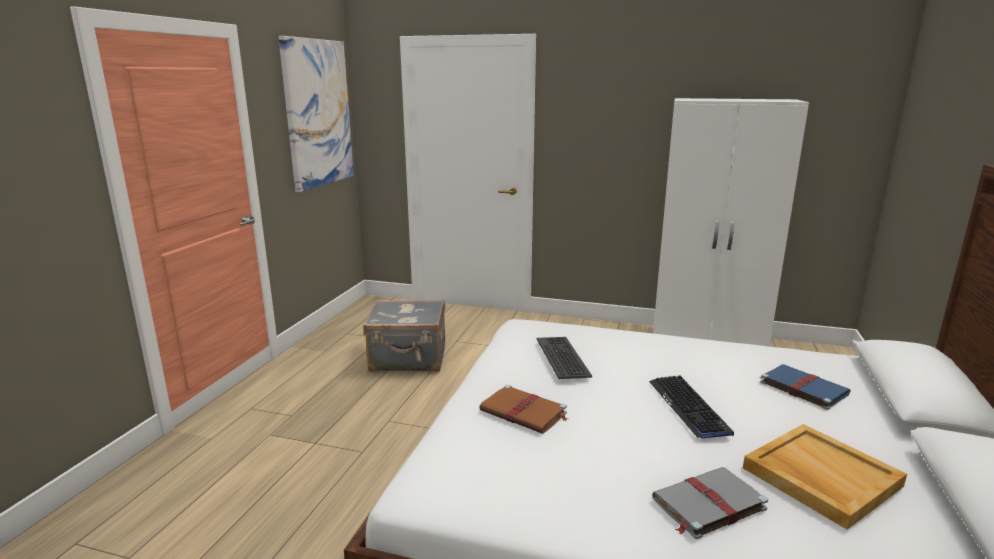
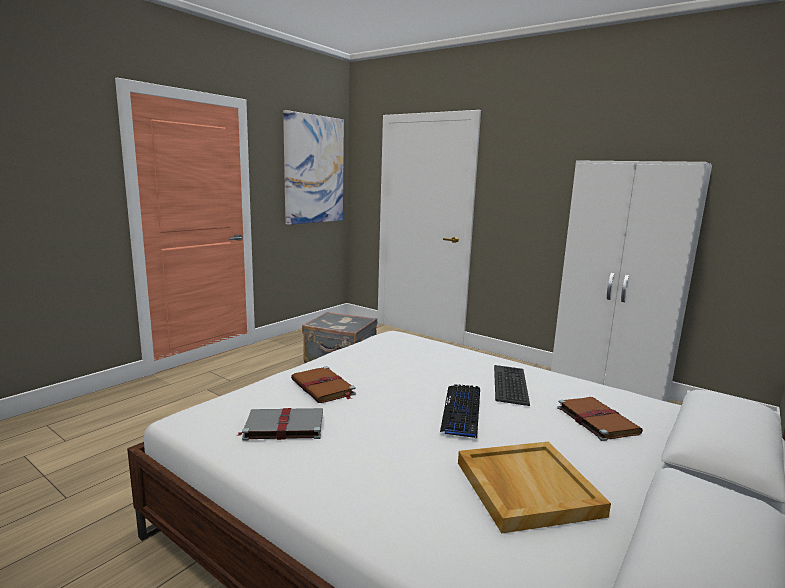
camera: 20 degrees right, 5 degrees down
keyboard [537,337,592,379] -> keyboard moved to [494,365,530,406]
grey book [652,467,768,539] -> grey book moved to [236,408,323,441]
blue book [758,364,851,410] -> brown book [557,397,643,441]

